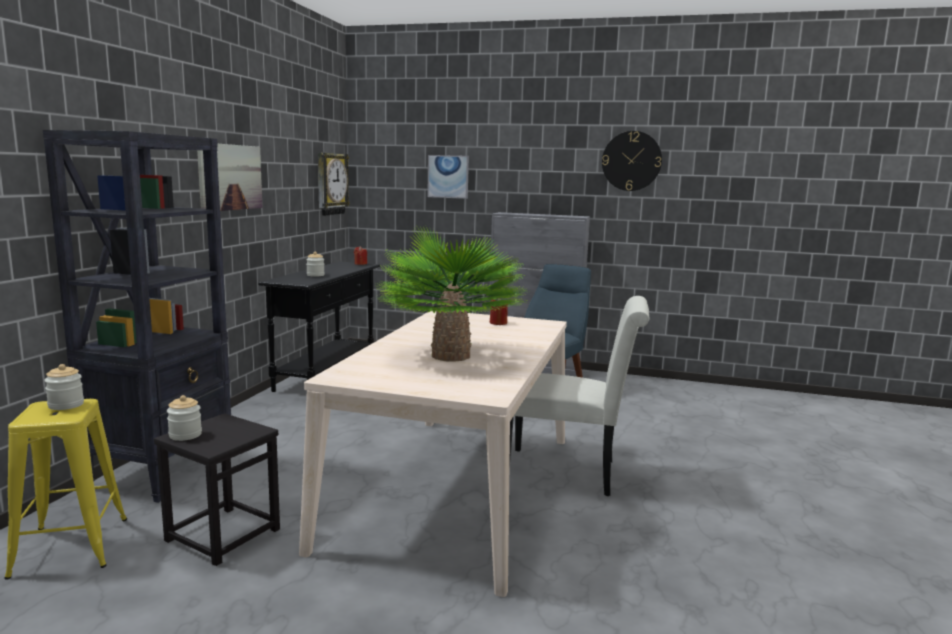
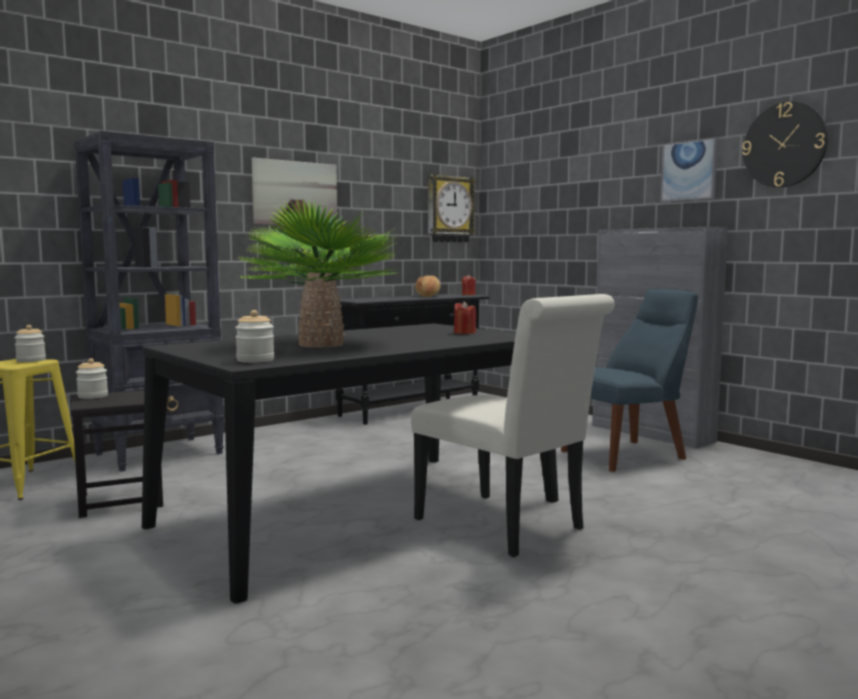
camera: 35 degrees right, 5 degrees down
beige dining table [299,311,567,597] -> black dining table [142,324,559,604]
jar [306,252,325,277] -> jar moved to [235,310,274,363]
picture [427,155,469,199] -> picture moved to [661,138,718,202]
none -> bread [415,276,441,297]

